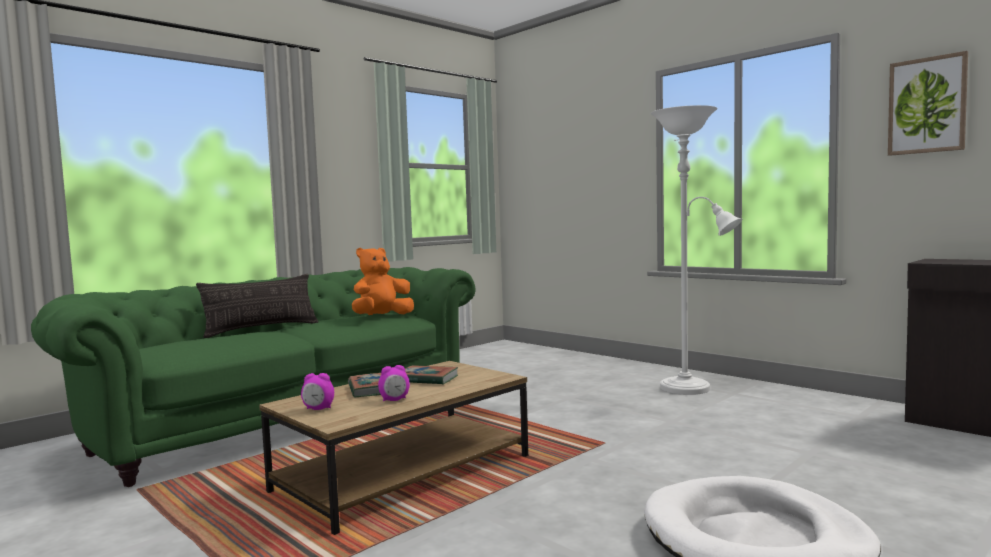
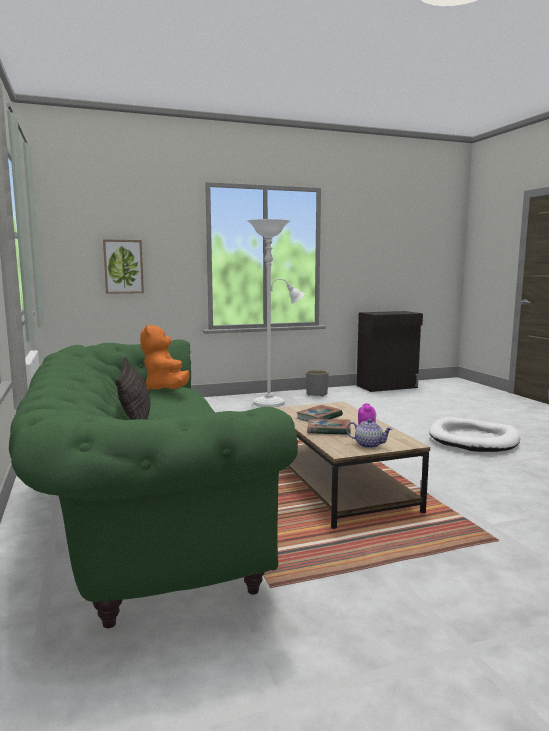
camera: 65 degrees left, 5 degrees up
alarm clock [301,373,334,410] -> teapot [346,419,393,448]
picture [888,51,968,156] -> picture moved to [103,239,144,294]
none -> grey planter [306,370,329,397]

